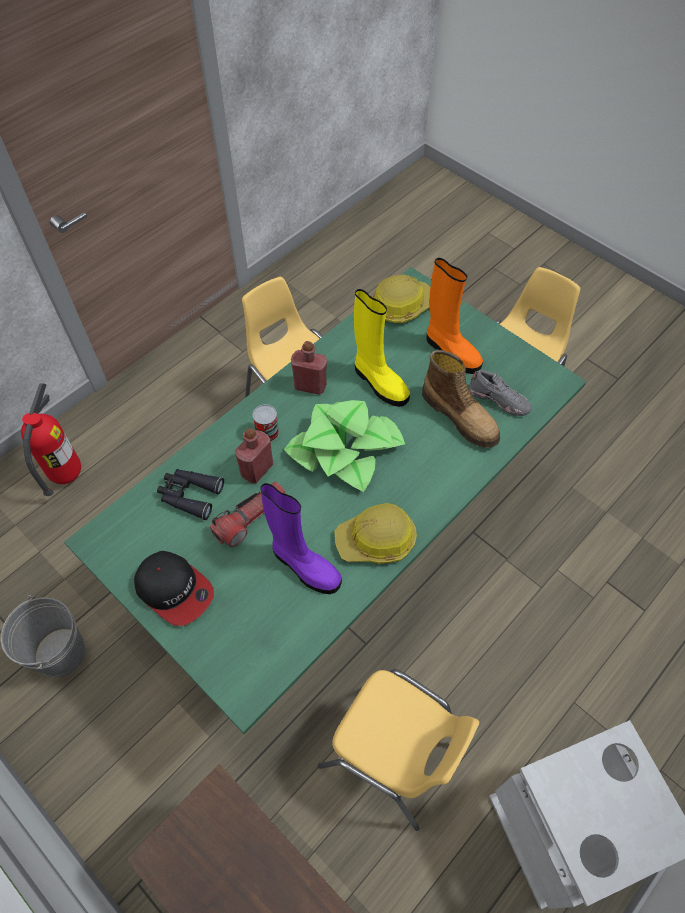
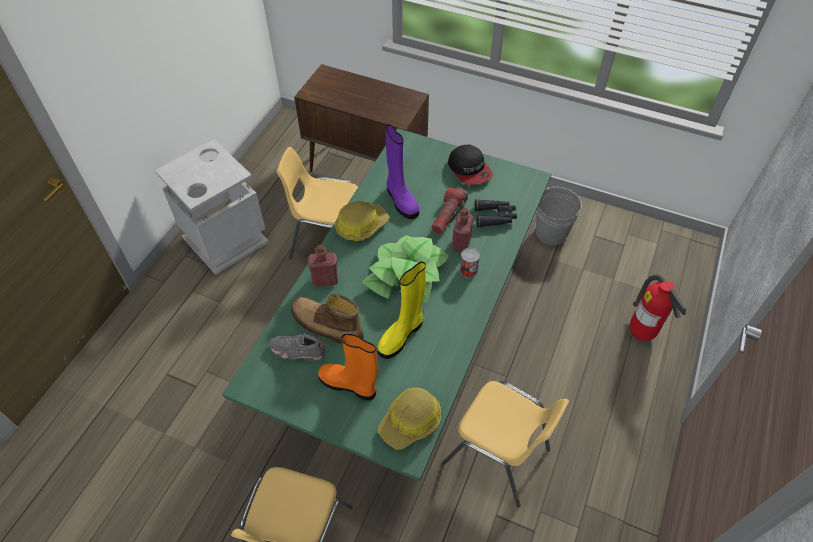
camera: 160 degrees right, 5 degrees down
cap [134,551,214,626] -> cap turned 135 degrees counterclockwise [448,145,493,185]
purple boot [260,483,342,594] -> purple boot turned 135 degrees counterclockwise [386,124,419,219]
red bottle [291,341,327,395] -> red bottle moved to [307,245,338,287]
yellow boot [354,289,410,407] -> yellow boot turned 75 degrees counterclockwise [377,262,426,359]

